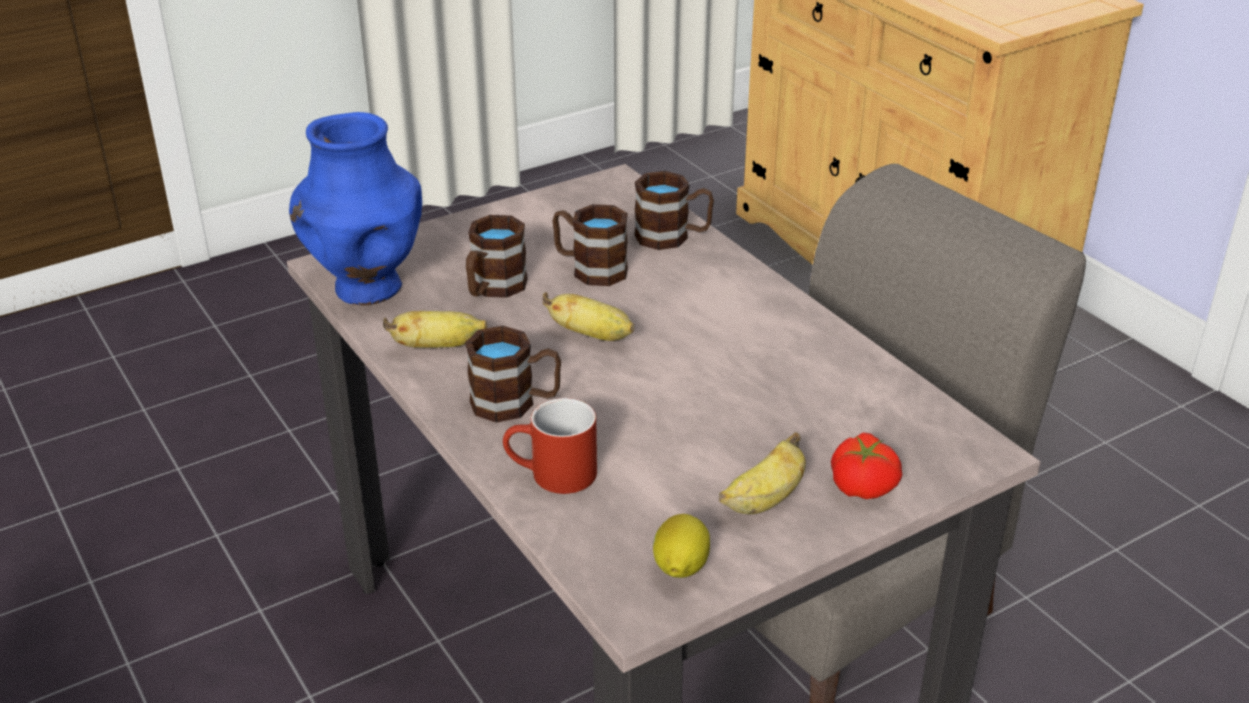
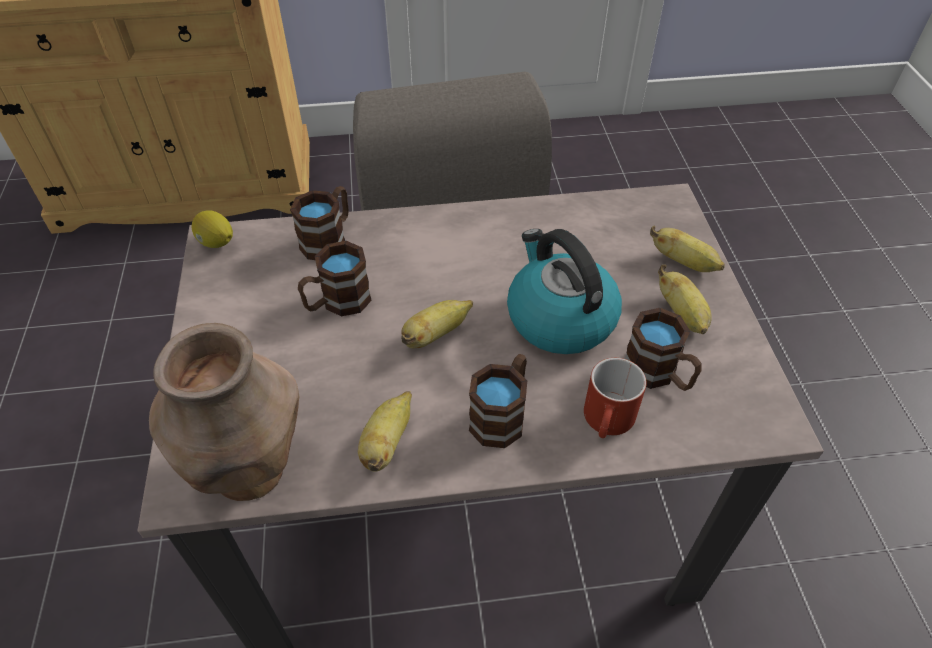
camera: 65 degrees left, 15 degrees up
blue vase [289,112,422,305] -> brown vase [149,323,299,501]
brown mug [466,215,528,298] -> brown mug moved to [625,308,702,391]
lemon [653,514,710,578] -> lemon moved to [192,210,233,248]
tomato [831,433,902,499] -> banana [650,225,725,272]
none -> kettle [507,229,622,354]

